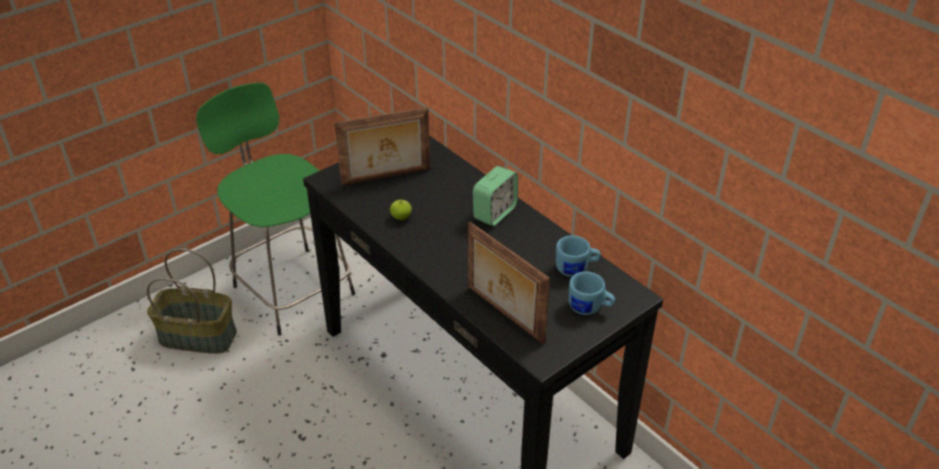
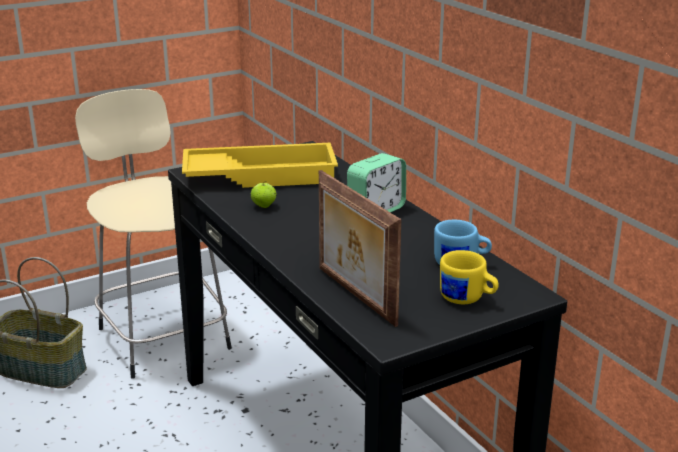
camera: 10 degrees right, 15 degrees down
green stool [196,83,355,336] -> beige stool [75,89,232,379]
picture frame [334,107,430,185] -> yellow tray [182,143,338,188]
blue mug [569,271,615,315] -> yellow mug [440,250,499,304]

